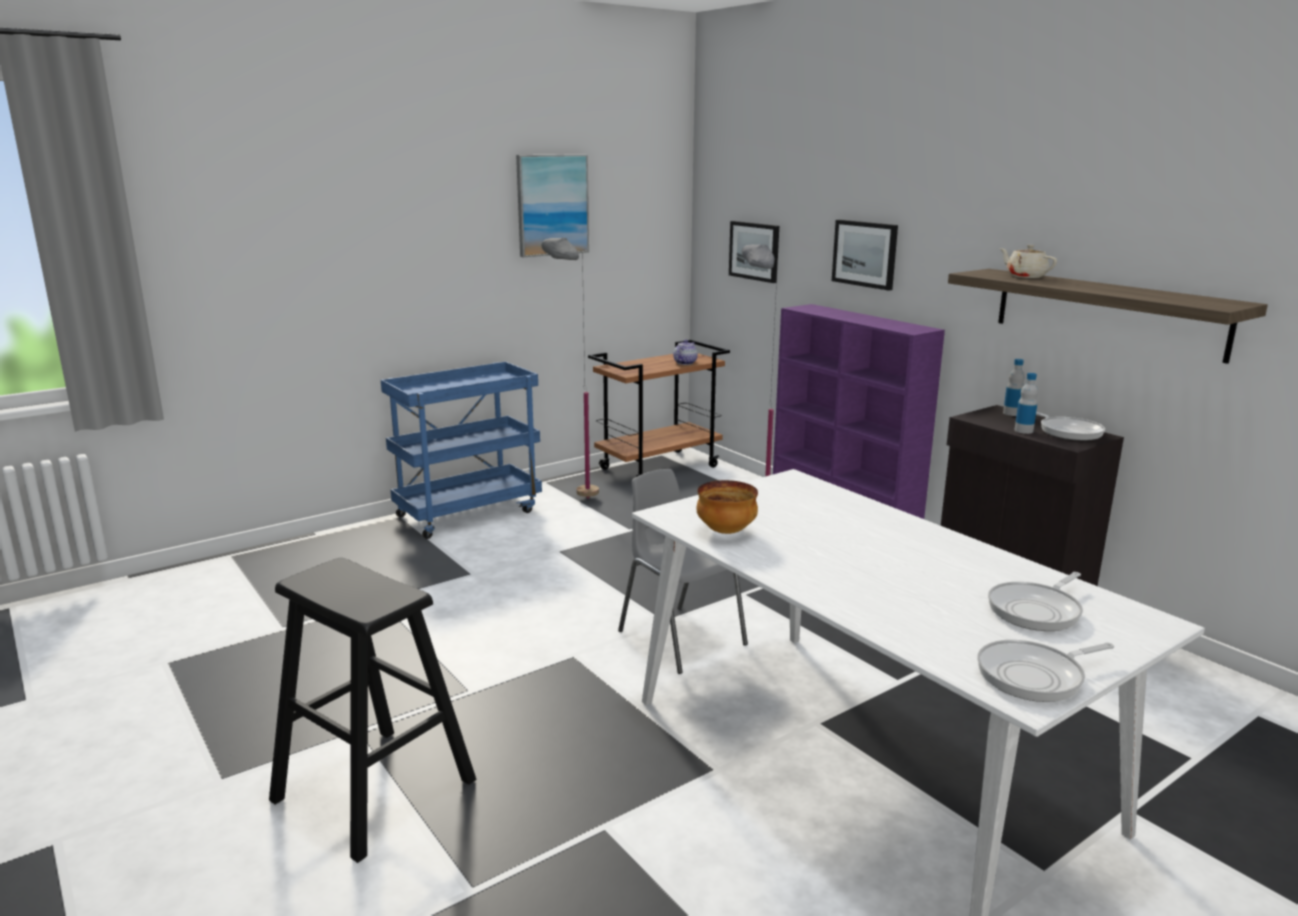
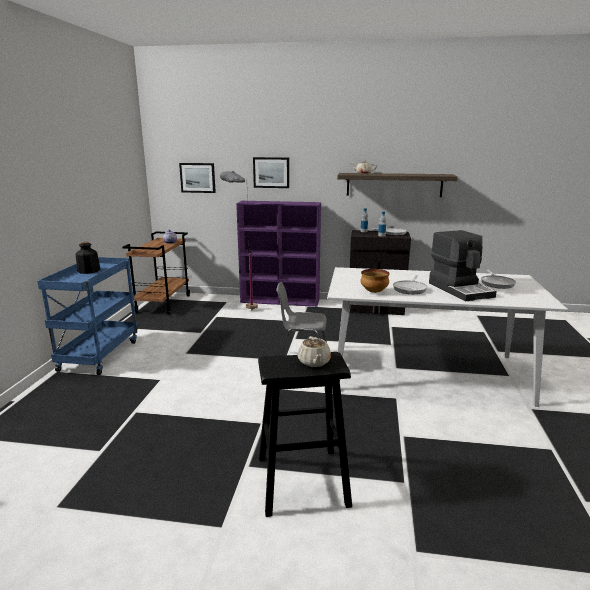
camera: 45 degrees left, 0 degrees up
picture [516,154,589,257] -> none
grey floor lamp [541,238,599,499] -> none
frying pan [977,640,1114,702] -> frying pan moved to [393,275,428,294]
none -> bottle [76,242,100,274]
none -> beige teapot [298,336,331,367]
none -> coffee machine [429,230,497,301]

